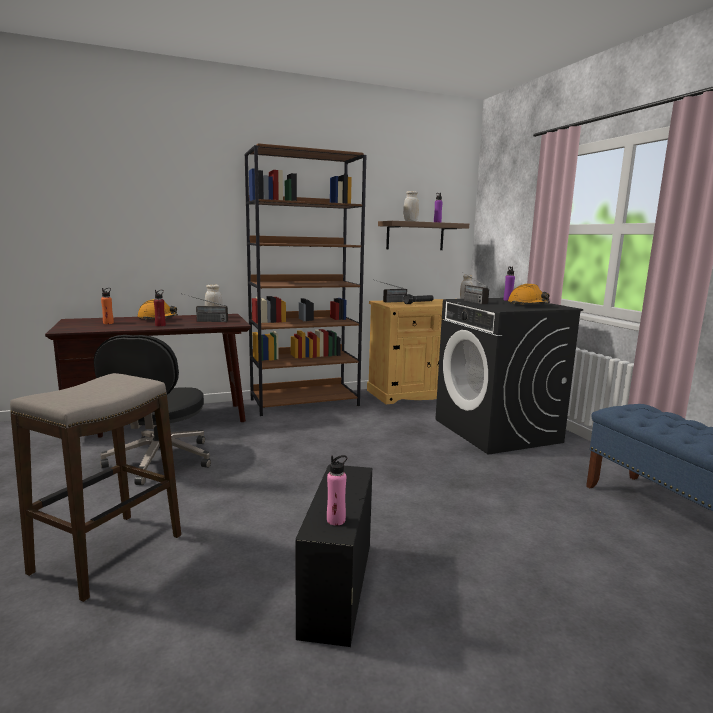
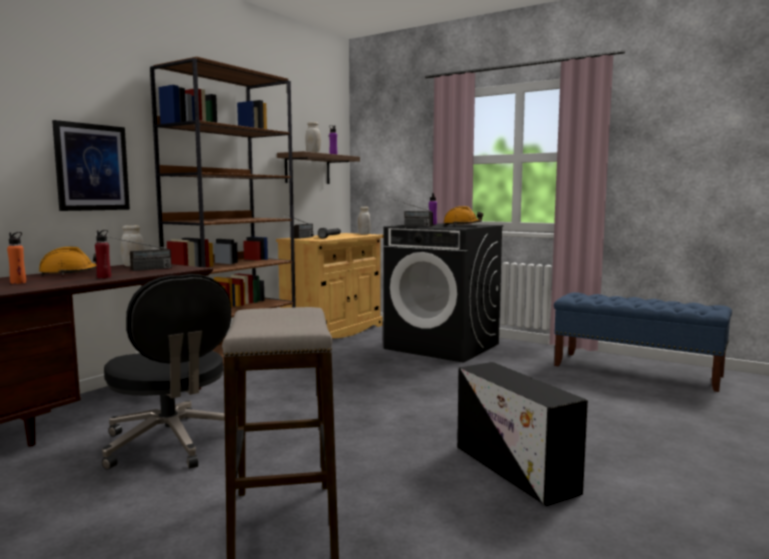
camera: 35 degrees left, 5 degrees down
pink bottle [327,455,347,526] -> none
none -> picture [52,120,130,211]

